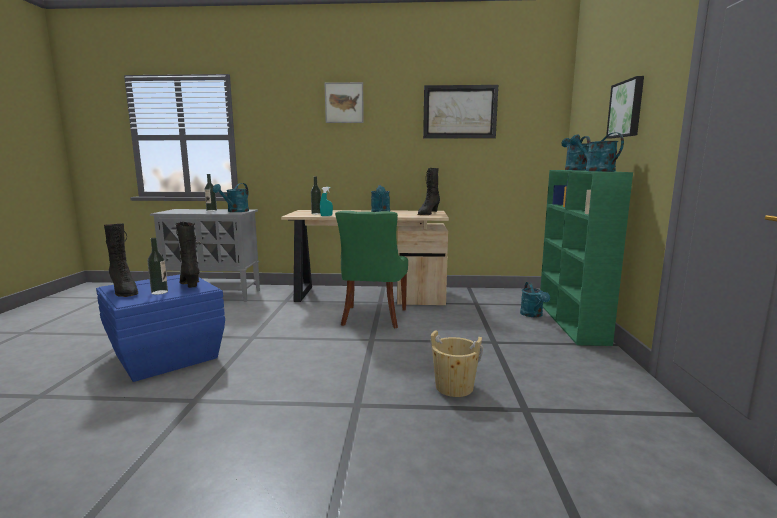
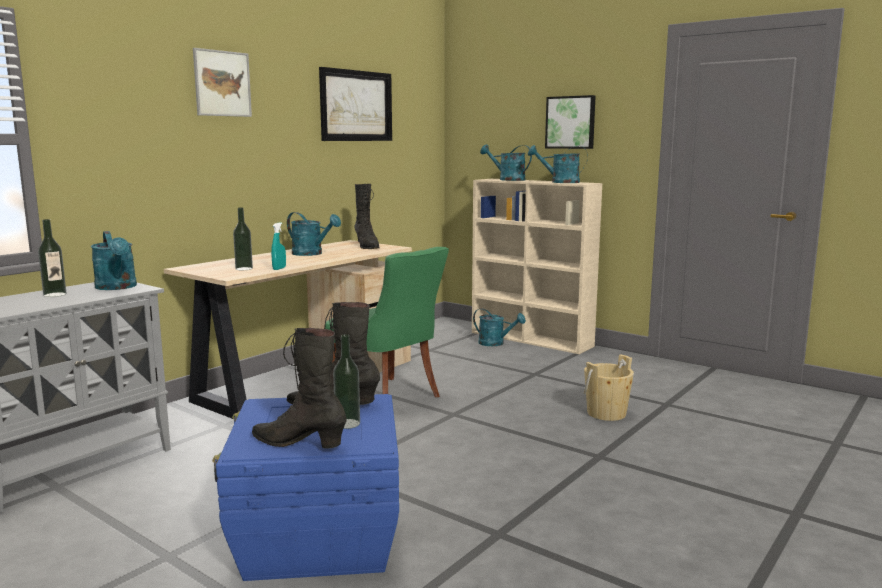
camera: 55 degrees left, 0 degrees up
black boot [104,224,138,297] -> black boot turned 150 degrees counterclockwise [252,328,347,449]
green bookcase [540,170,633,346] -> beige bookcase [472,179,602,354]

